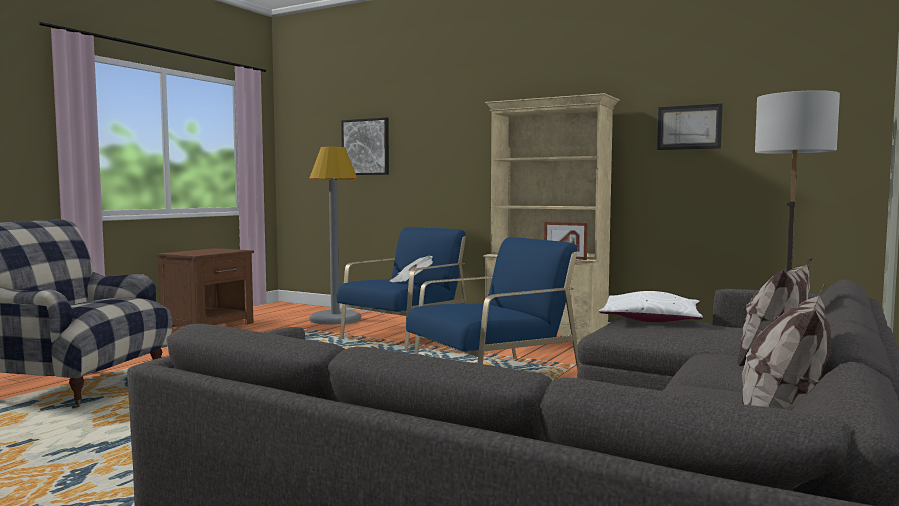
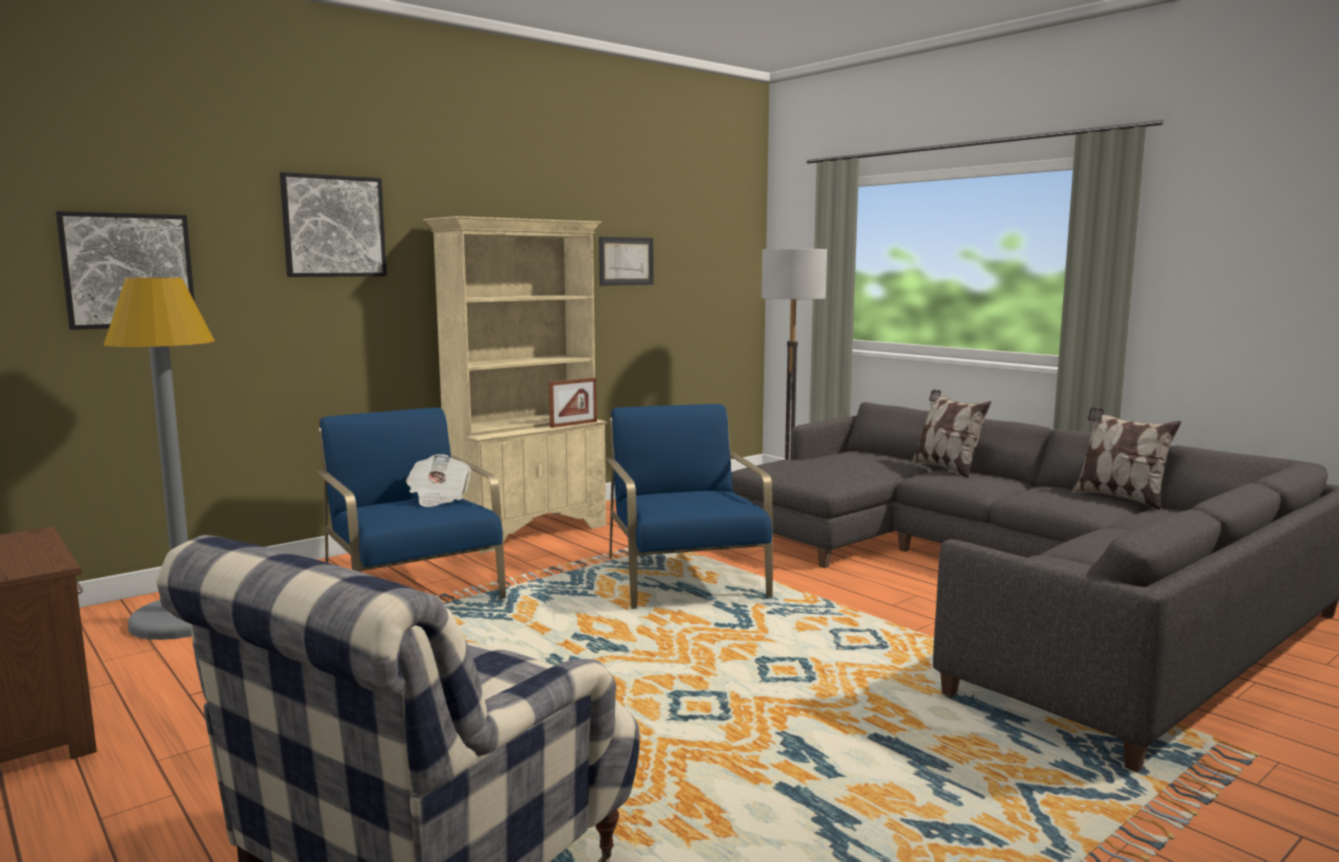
camera: 70 degrees left, 5 degrees up
white pillow [599,291,703,322] -> none
none -> picture [280,172,387,277]

